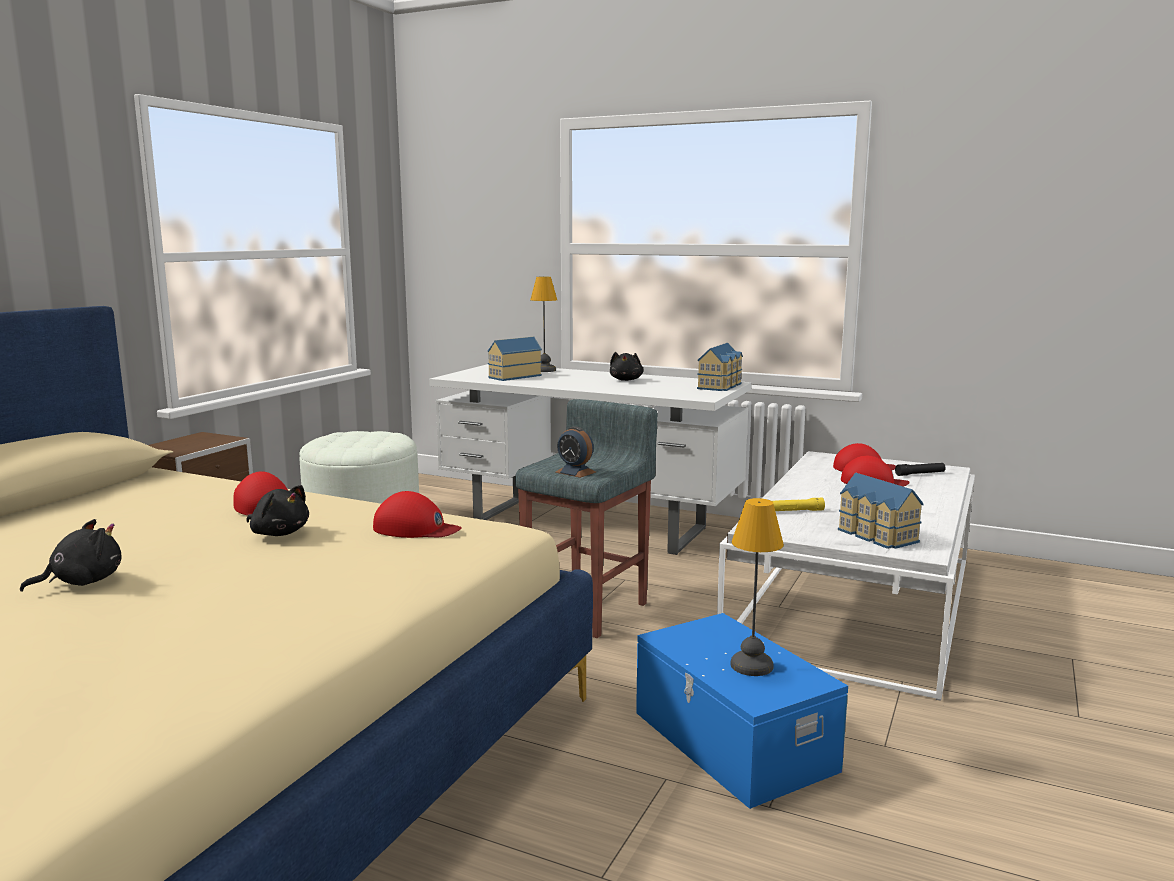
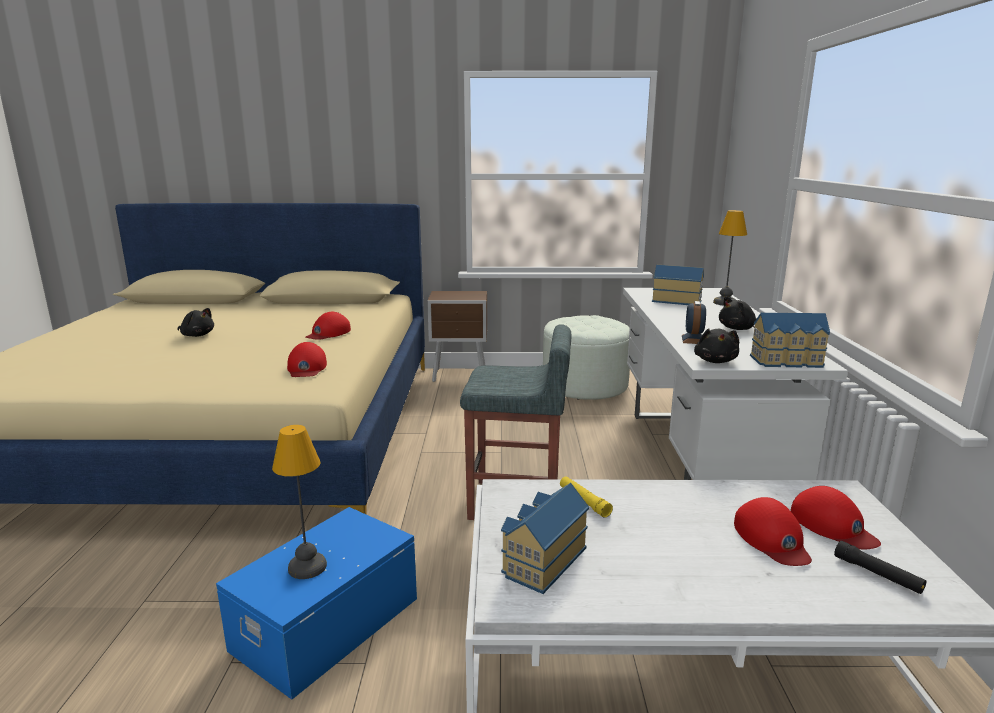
camera: 65 degrees right, 5 degrees up
black plush toy [247,485,309,536] -> black plush toy moved to [694,328,739,363]
alarm clock [555,426,596,478] -> alarm clock moved to [682,301,706,344]

